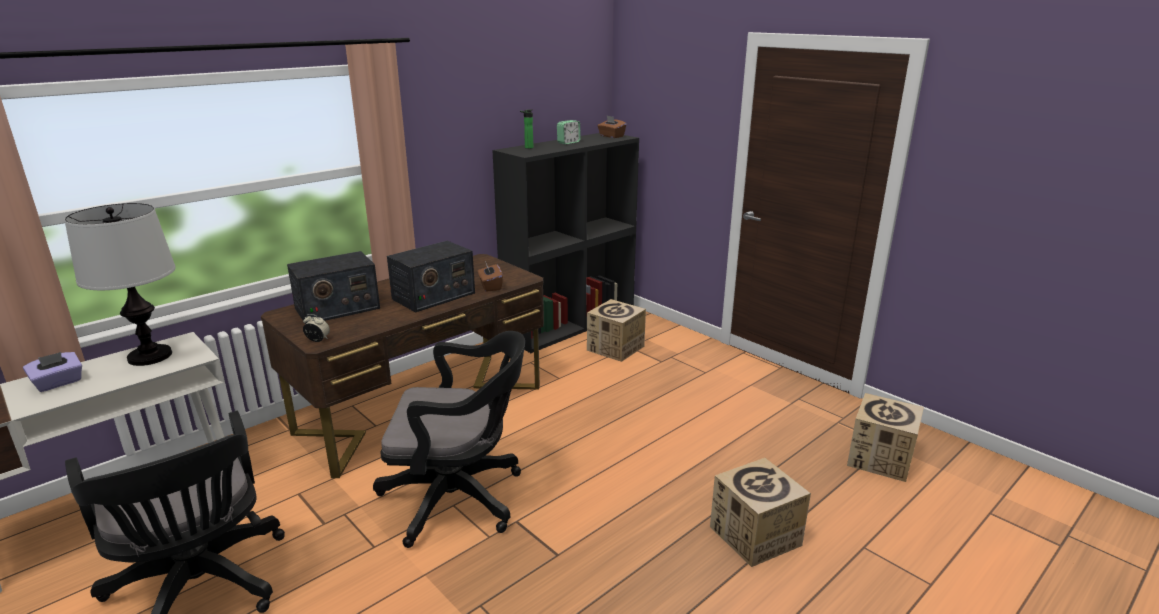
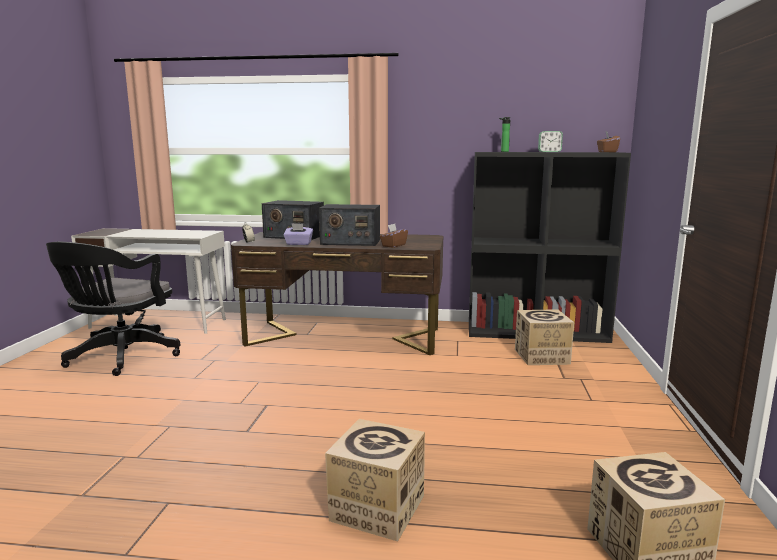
camera: 50 degrees right, 10 degrees down
purple tissue box [23,352,82,392] -> purple tissue box moved to [283,223,313,245]
table lamp [64,203,175,366] -> none
black office chair [373,331,525,548] -> none

